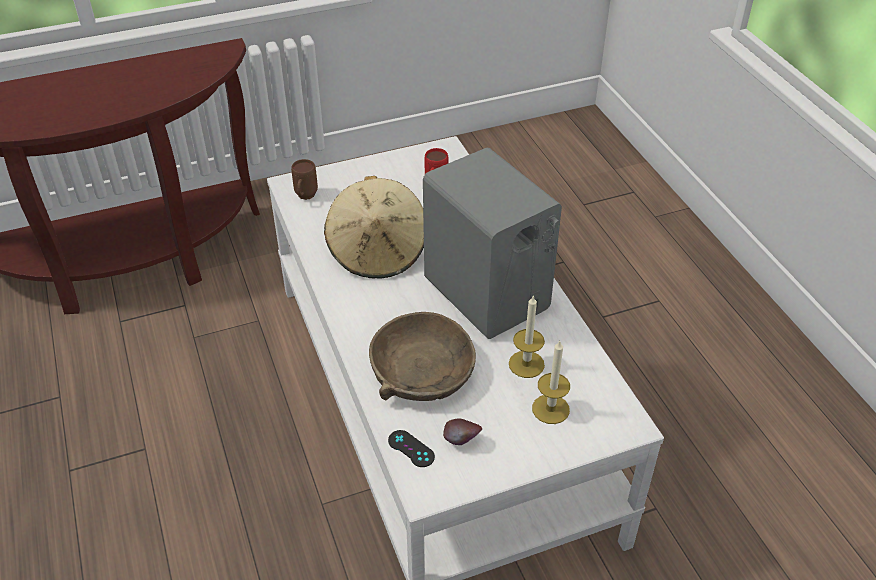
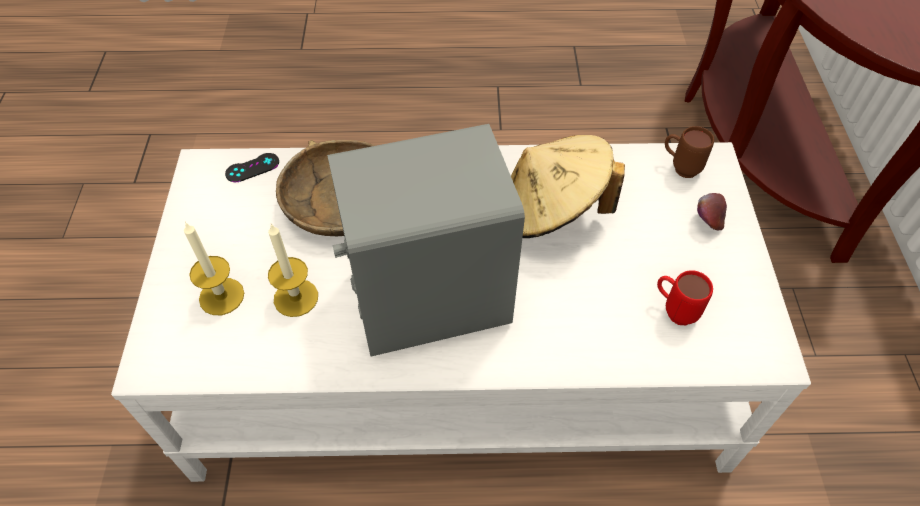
camera: 110 degrees right, 10 degrees up
apple [443,418,482,445] -> apple moved to [697,193,727,230]

